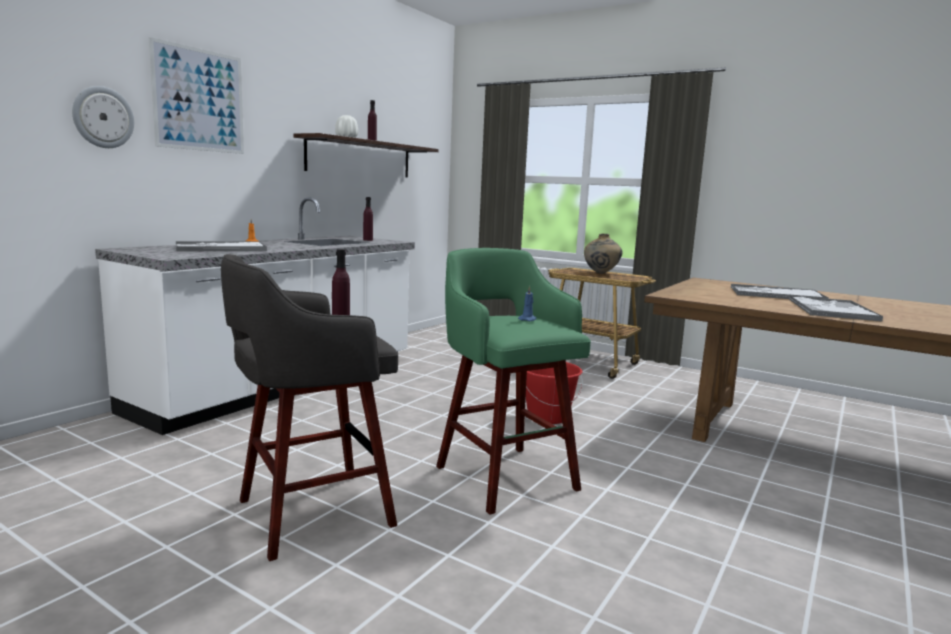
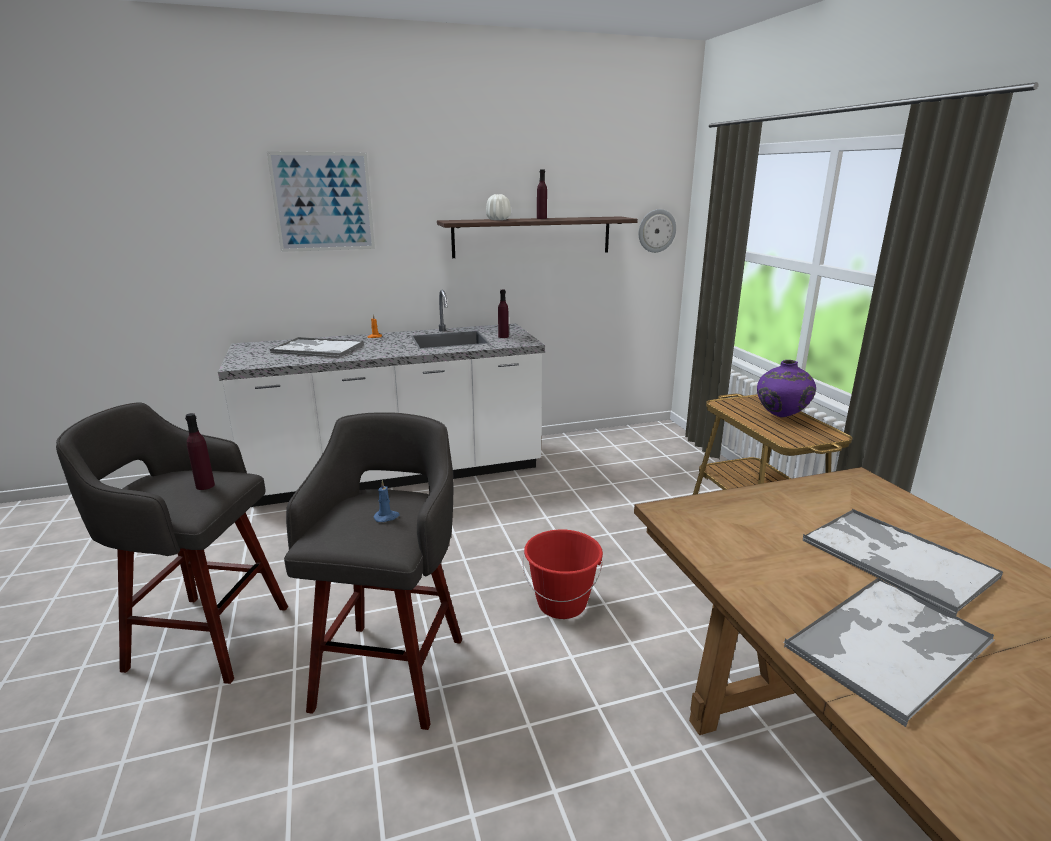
camera: 40 degrees right, 10 degrees up
wall clock [72,86,134,148] -> wall clock moved to [639,209,676,253]
green stool [436,248,591,515] -> grey stool [284,412,462,730]
beige vase [584,234,623,274] -> purple vase [757,360,816,417]

